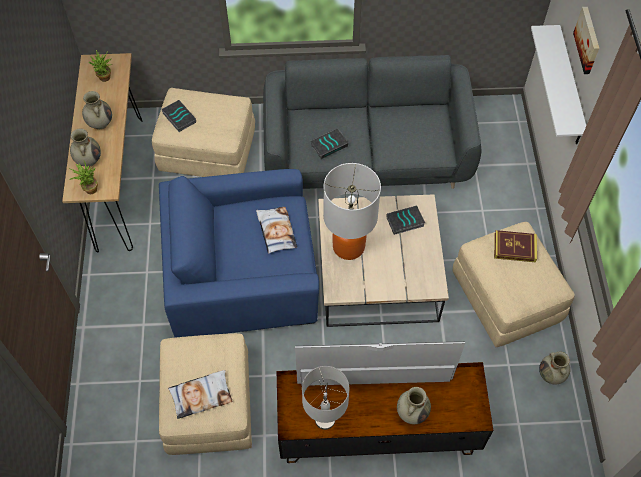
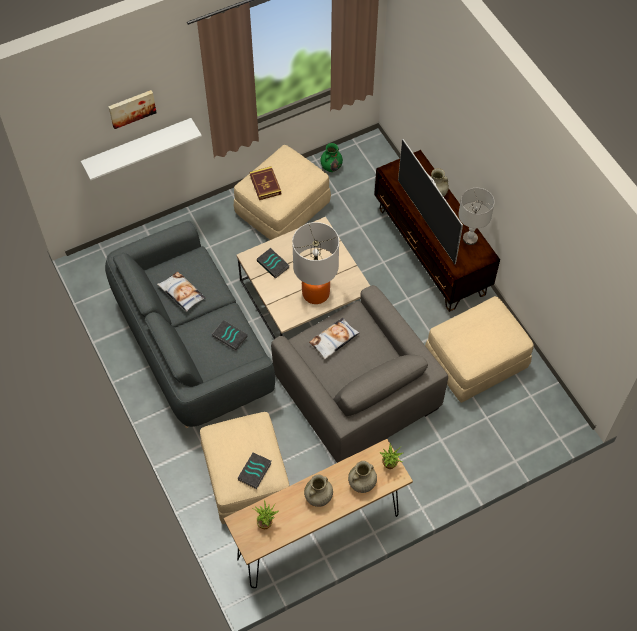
camera: 115 degrees left, 0 degrees up
blue armchair [159,169,319,338] -> grey armchair [271,285,448,463]
pillow [168,370,233,419] -> pillow moved to [157,272,206,312]
beige vase [539,351,570,385] -> green vase [320,143,343,172]

